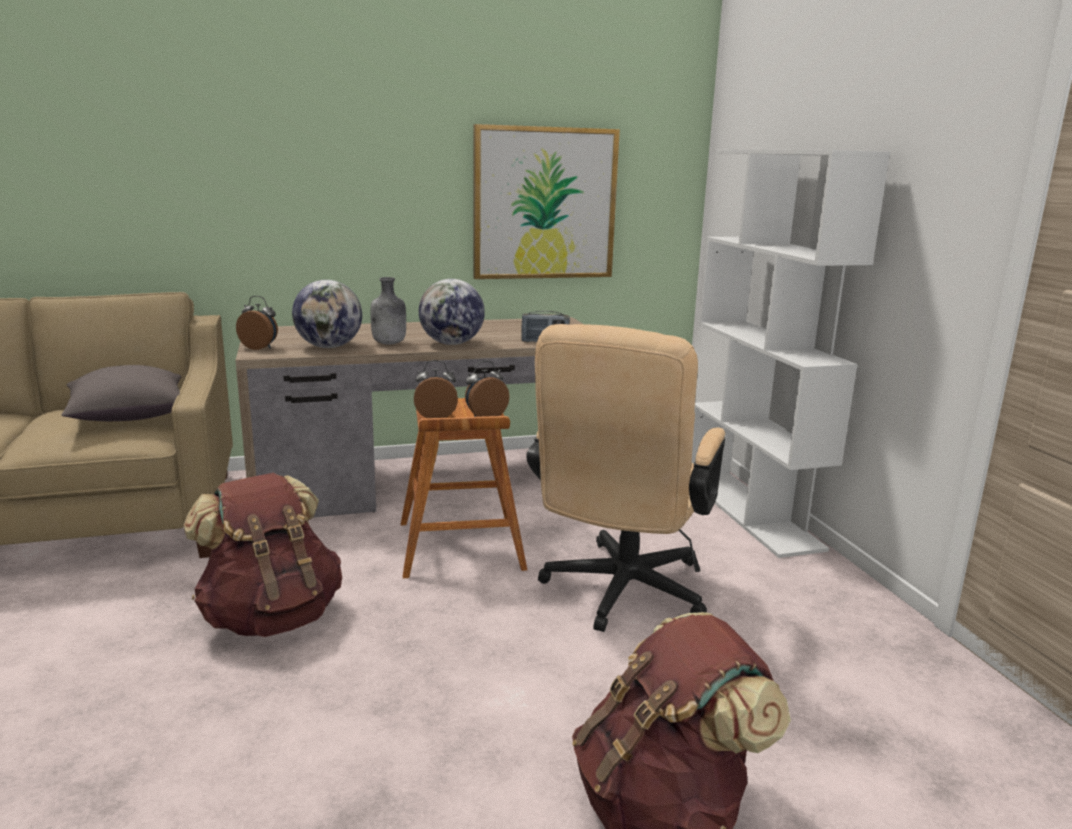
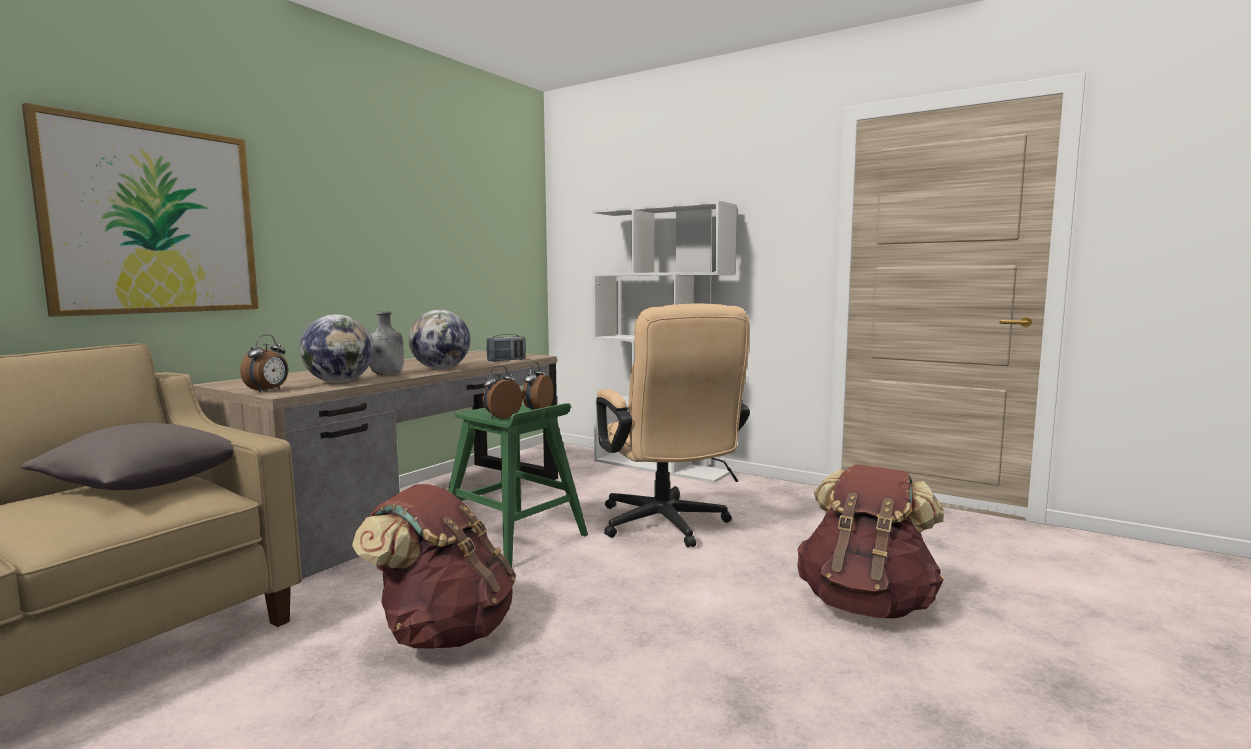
camera: 40 degrees left, 10 degrees down
alarm clock [236,296,278,350] -> alarm clock turned 135 degrees clockwise [240,335,288,393]
brown stool [401,398,527,578] -> green stool [448,403,588,567]
picture [473,124,620,279] -> picture moved to [22,103,259,317]

